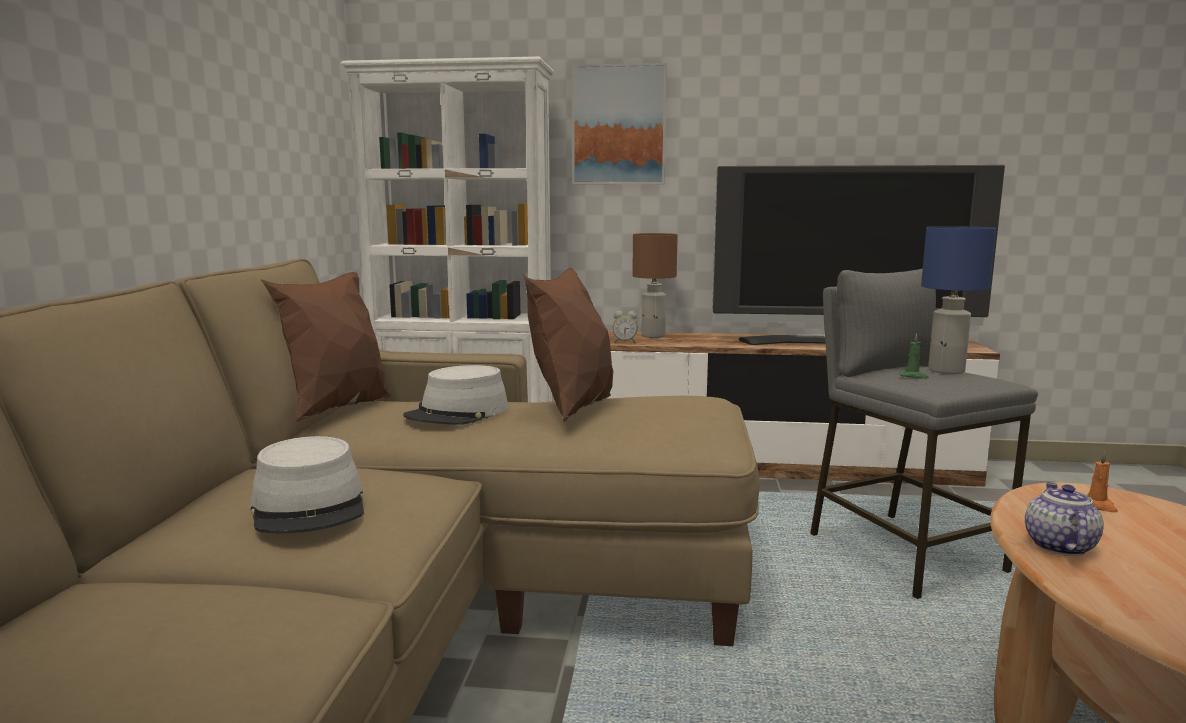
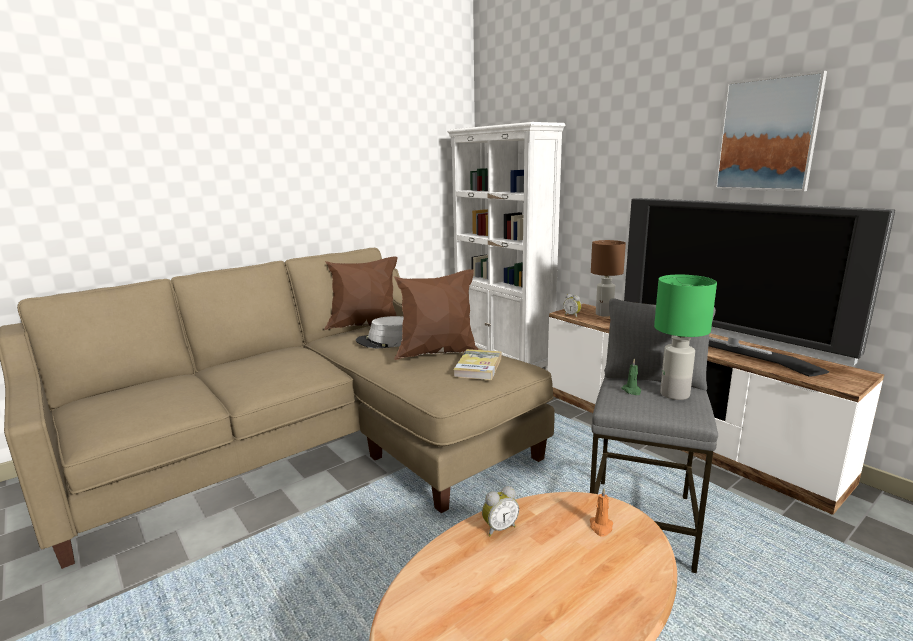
camera: 45 degrees right, 5 degrees up
grey hat [250,436,364,533] -> none
picture [571,63,667,184] -> picture moved to [714,71,827,191]
blue table lamp [921,226,996,374] -> green table lamp [654,275,717,400]
teapot [1025,482,1104,556] -> alarm clock [482,486,519,536]
none -> book [453,349,502,380]

